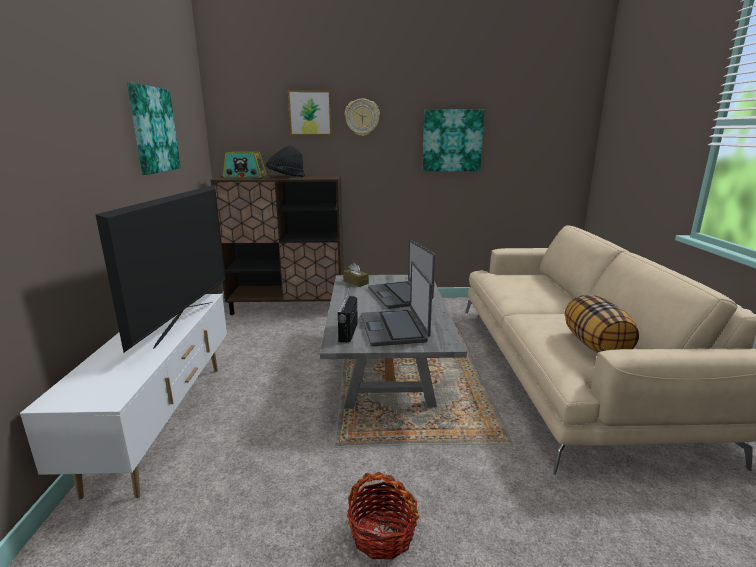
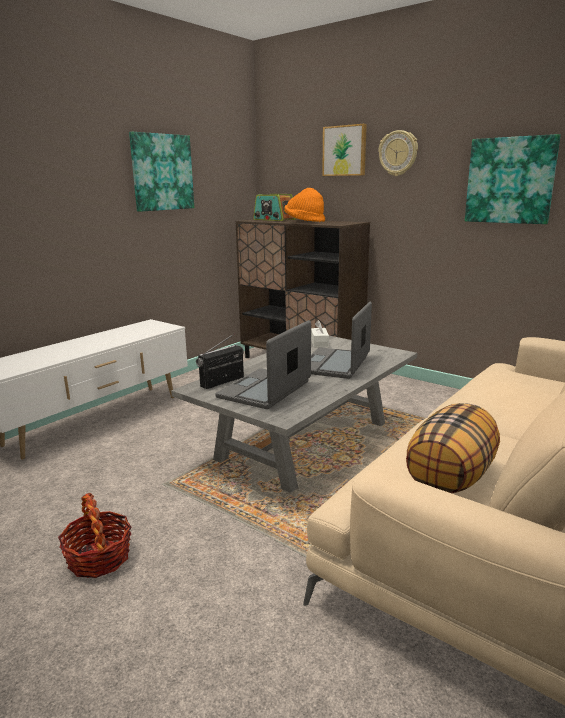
camera: 40 degrees right, 0 degrees up
television [95,185,226,352] -> none
black hat [266,146,305,177] -> orange hat [284,188,325,222]
brown tissue box [343,263,369,287] -> white tissue box [311,320,329,348]

